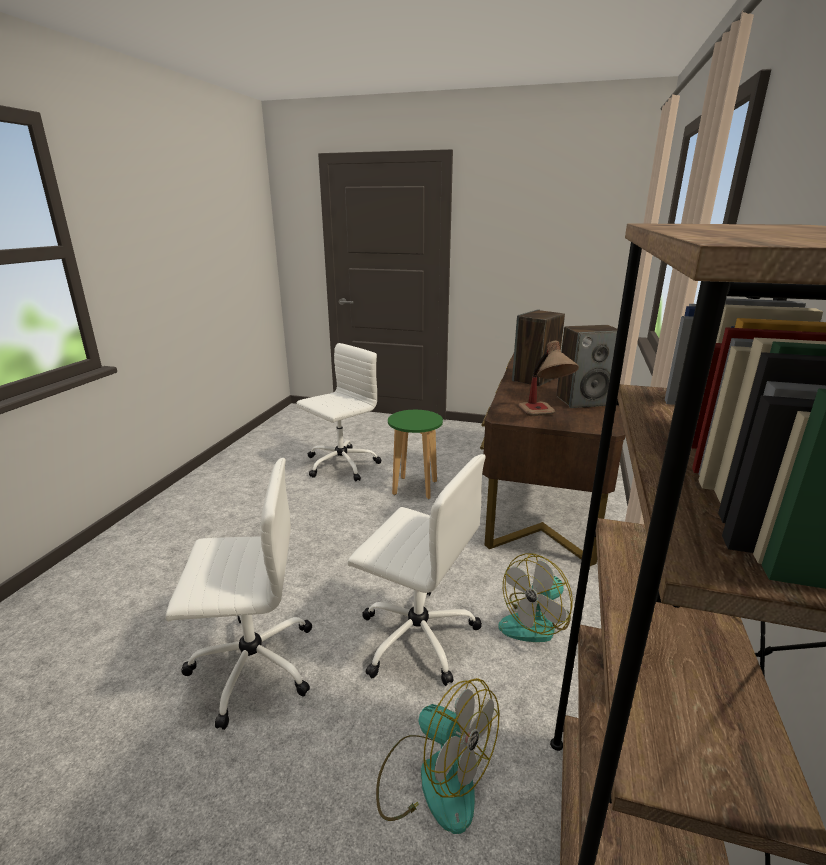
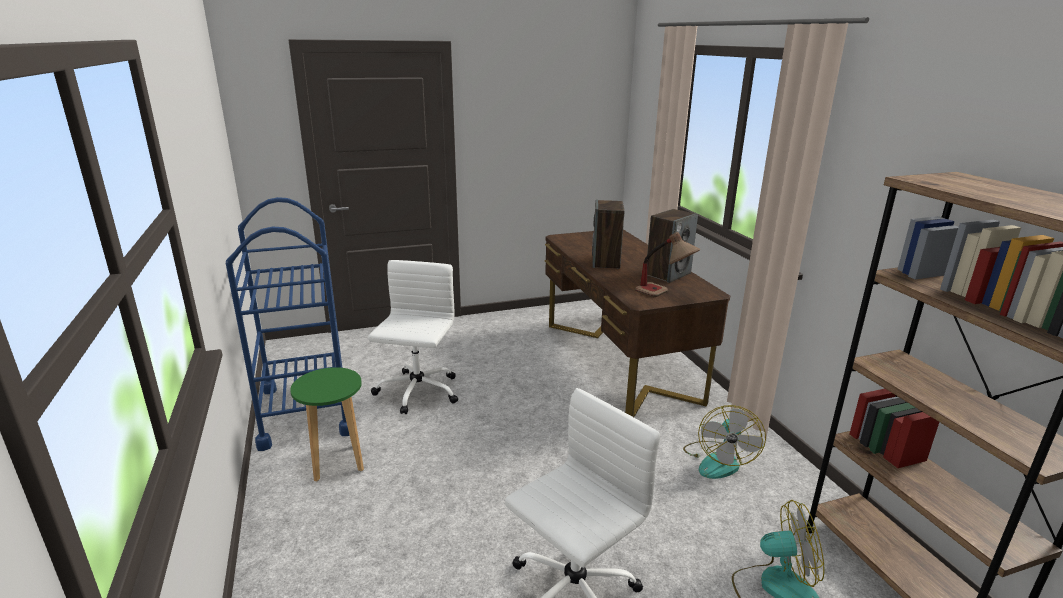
camera: 35 degrees left, 0 degrees up
white office chair [348,454,486,686] -> none
green stool [388,410,443,499] -> green stool moved to [290,367,364,482]
none -> blue cart [226,197,350,451]

